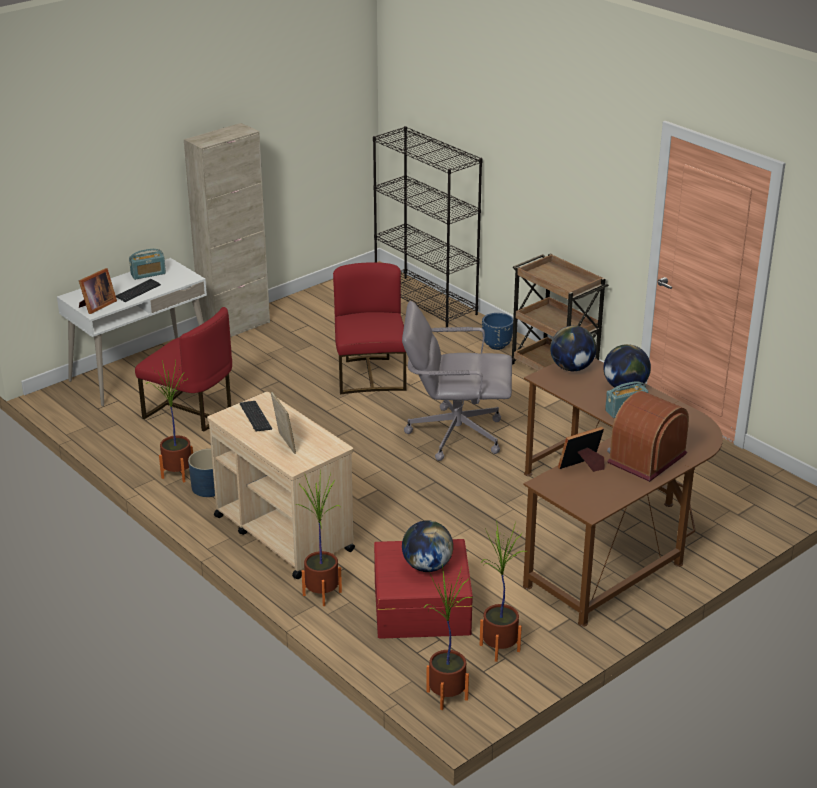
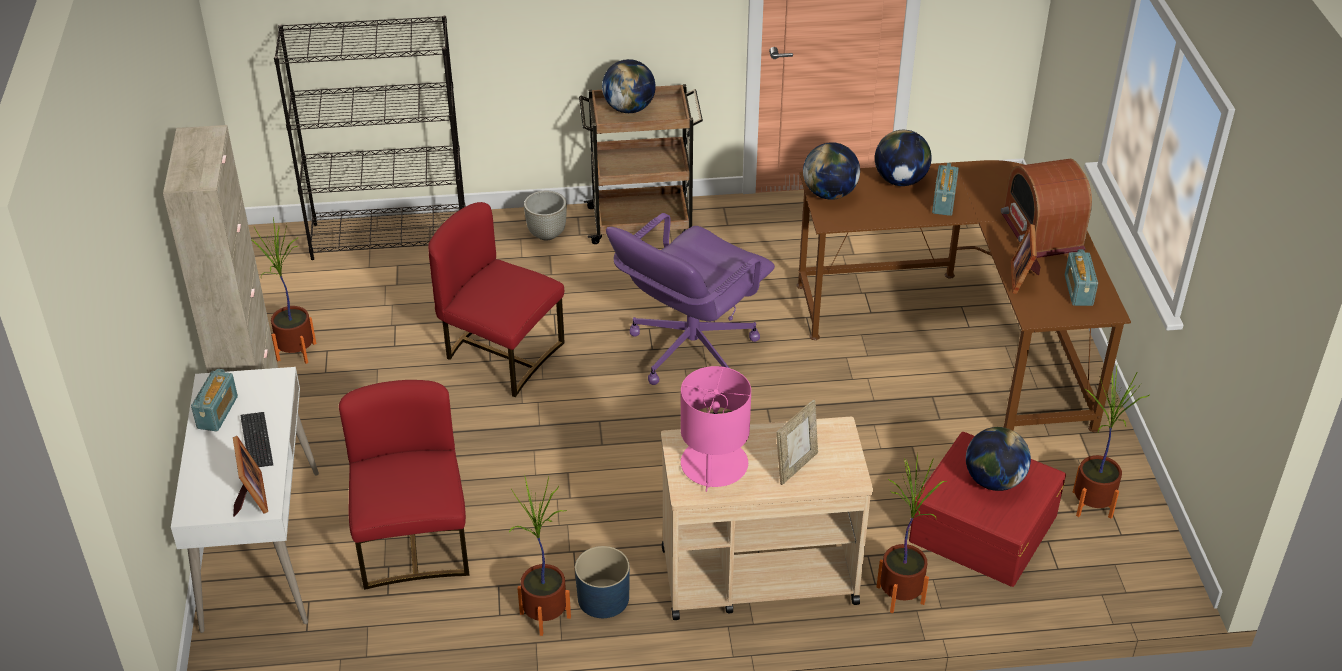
camera: 55 degrees left, 10 degrees up
red chair [135,307,232,431] -> red chair turned 75 degrees counterclockwise [339,380,469,590]
keyboard [240,401,272,431] -> pink table lamp [681,366,751,492]
picture frame [271,392,296,454] -> picture frame turned 120 degrees clockwise [776,400,818,485]
grey office chair [402,301,512,461] -> purple office chair [606,213,775,385]
potted plant [423,564,473,710] -> potted plant moved to [251,217,316,364]
blue planter [482,313,513,350] -> grey planter [524,191,567,241]
none -> globe [602,59,656,113]
none -> radio [1065,249,1098,306]

